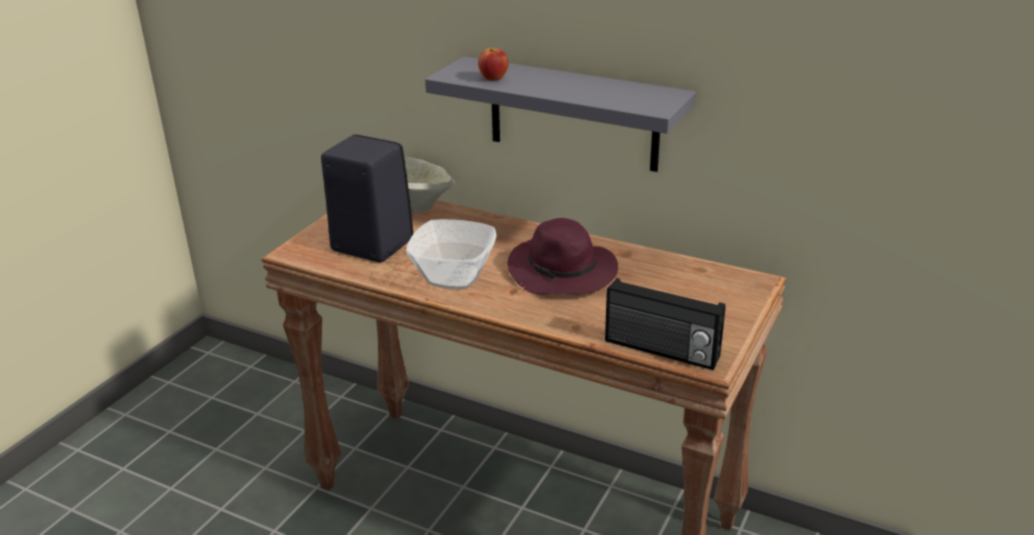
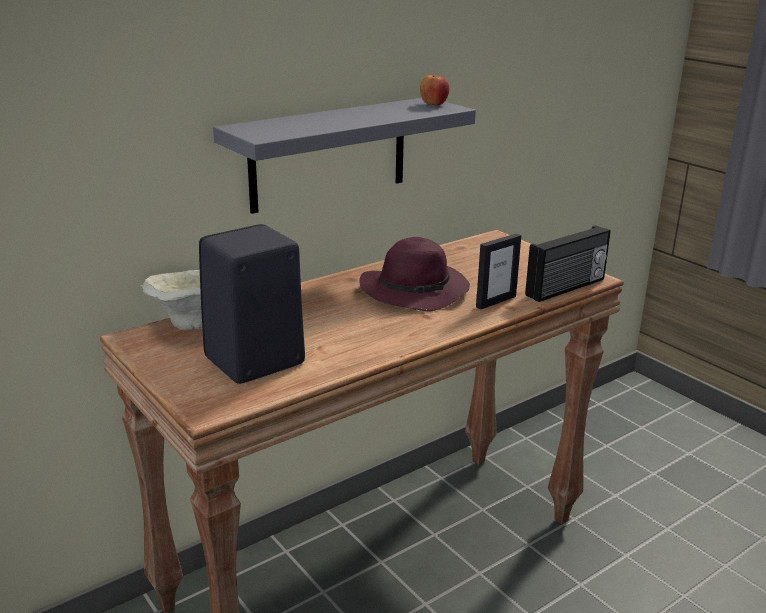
camera: 65 degrees left, 5 degrees down
bowl [406,219,497,290] -> none
apple [478,48,508,81] -> apple moved to [420,75,449,105]
none -> picture frame [476,234,521,309]

